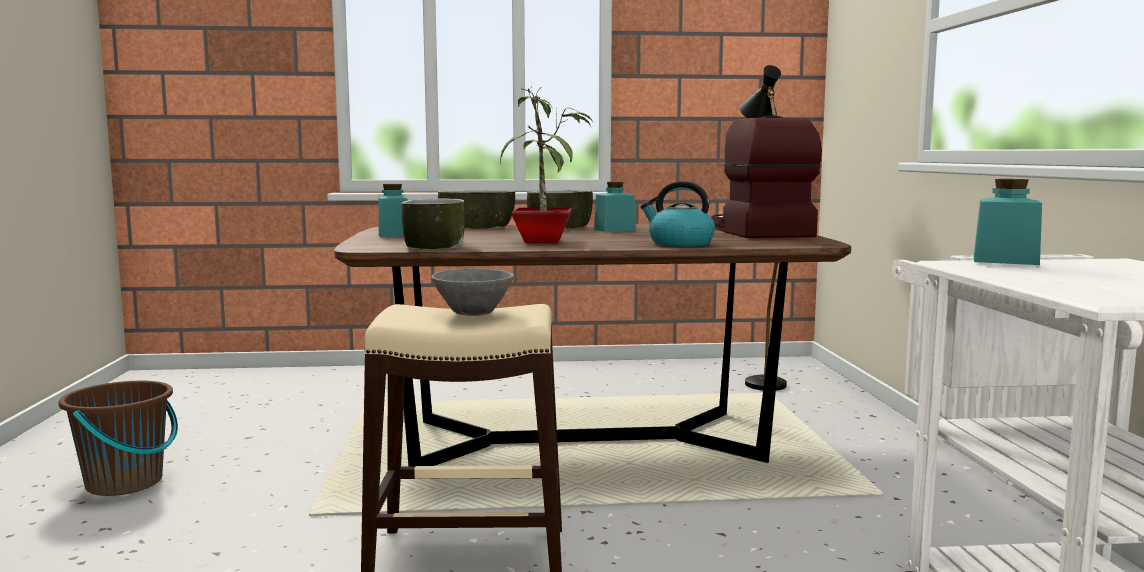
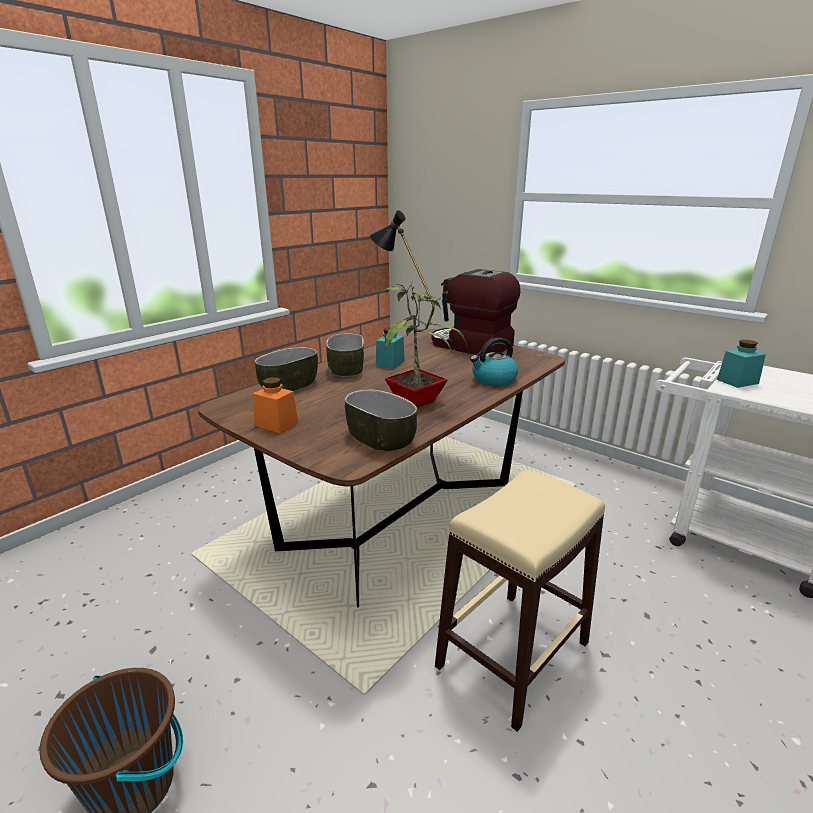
camera: 45 degrees left, 15 degrees up
turquoise jar [379,184,408,237] -> orange jar [252,377,298,433]
grey bowl [431,268,514,316] -> none

